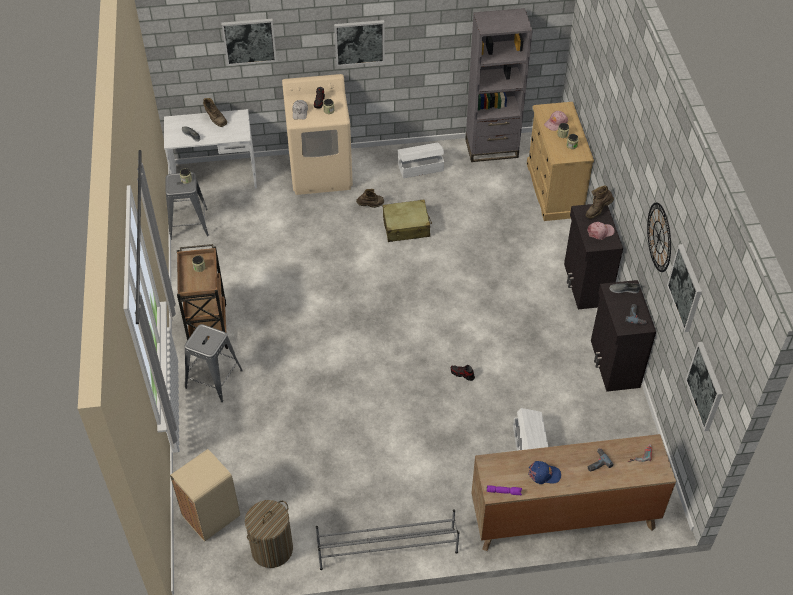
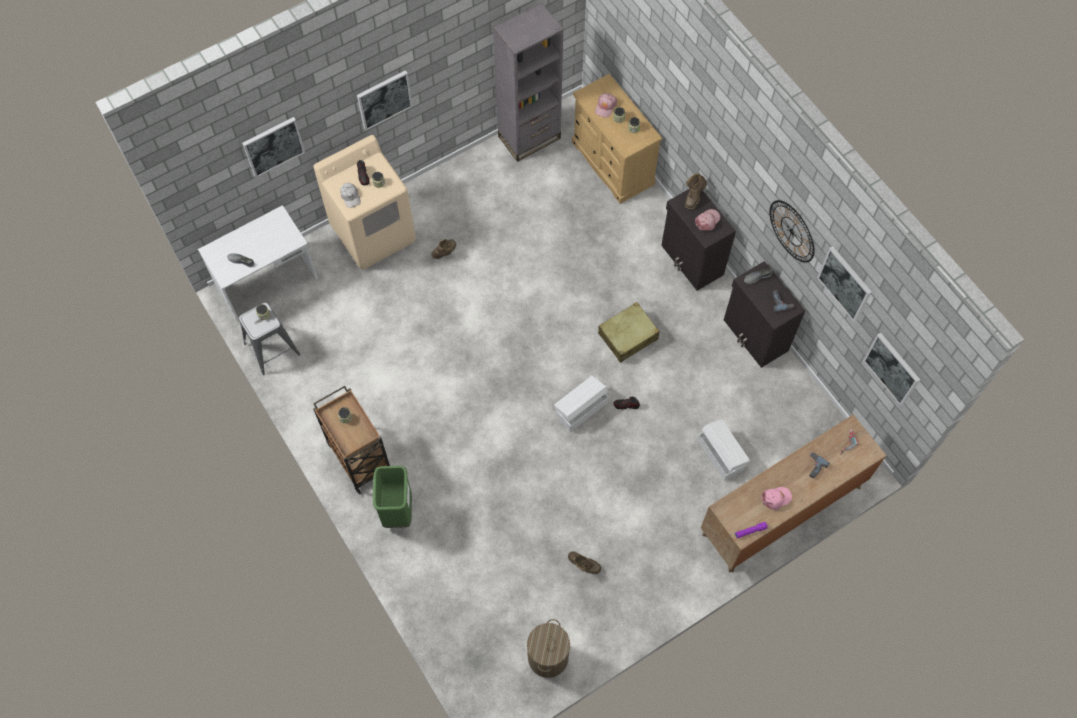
camera: 25 degrees left, 15 degrees up
beige trash can [170,449,240,542] -> none
grey stool [184,324,243,402] -> green trash can [373,466,412,528]
brown boot [203,98,227,127] -> brown boot moved to [568,551,601,574]
grey shoe rack [316,509,460,570] -> none
beige suitcase [383,200,432,242] -> beige suitcase moved to [598,302,660,363]
white storage box [398,143,444,178] -> white storage box moved to [554,376,609,432]
blue cap [528,461,561,484] -> pink cap [761,487,792,510]

